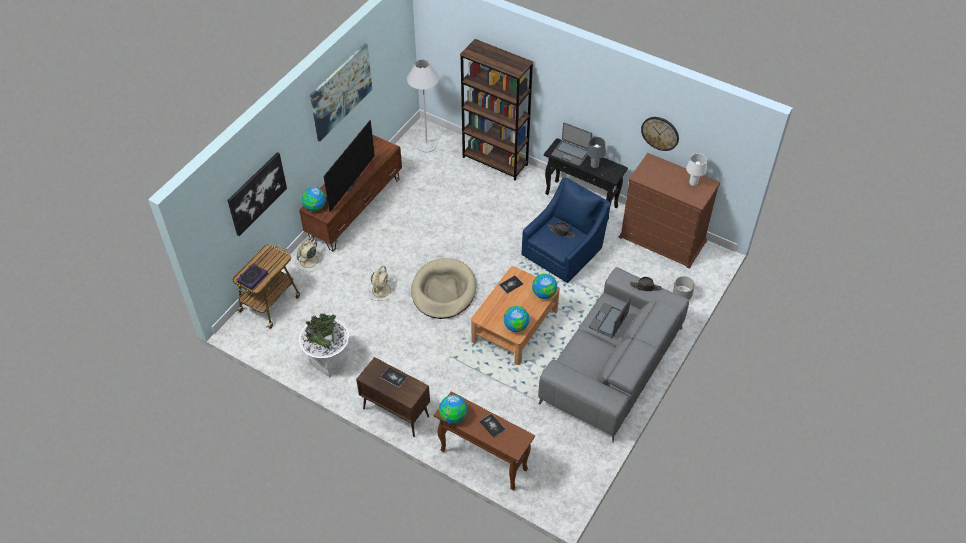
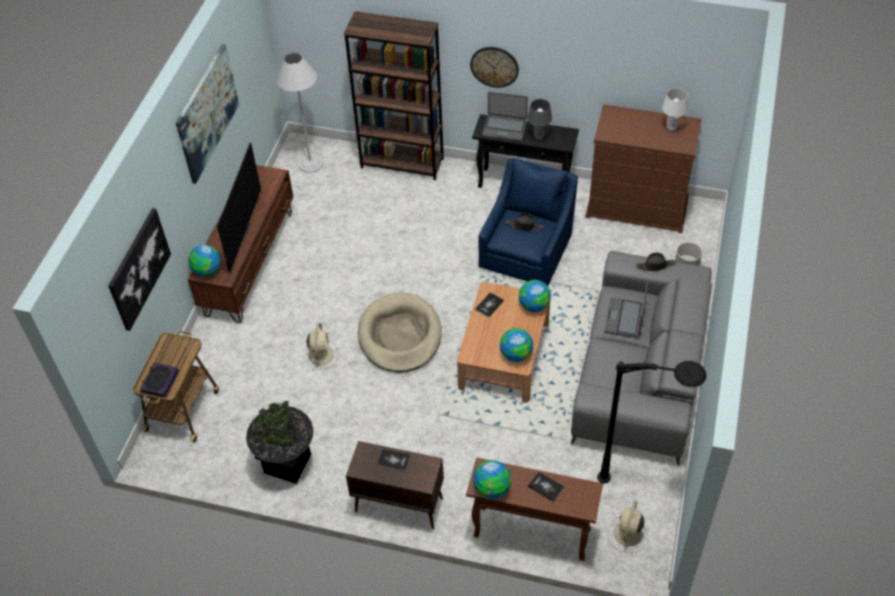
camera: 15 degrees left, 0 degrees up
beige fan [295,237,322,272] -> beige fan moved to [608,501,647,553]
white planter [299,314,349,377] -> black planter [246,401,313,484]
wall clock [641,117,679,151] -> wall clock moved to [470,47,519,88]
none -> black floor lamp [597,361,706,483]

